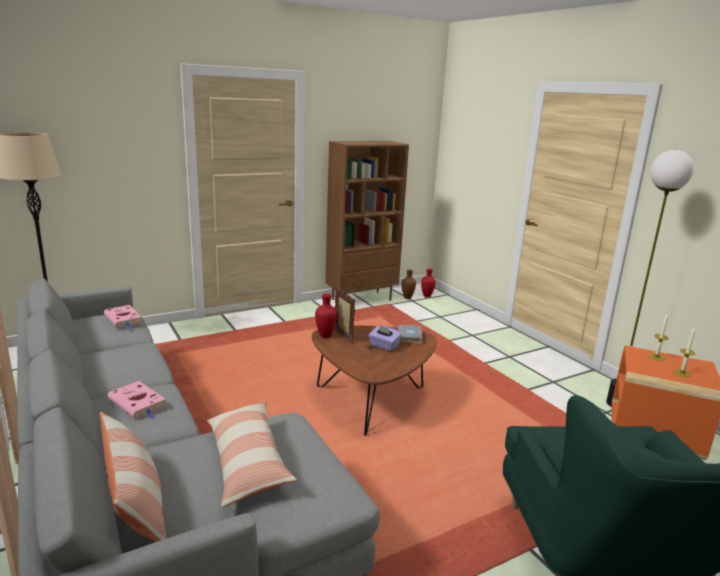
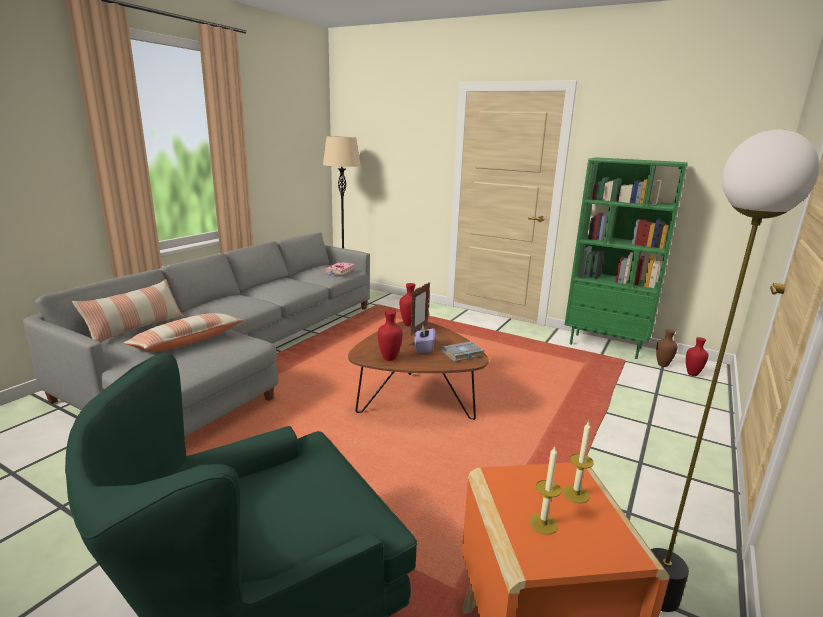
camera: 60 degrees right, 0 degrees up
pink book [108,381,166,420] -> none
brown bookcase [325,141,409,300] -> green bookcase [565,157,688,359]
none -> red vase [378,310,403,361]

